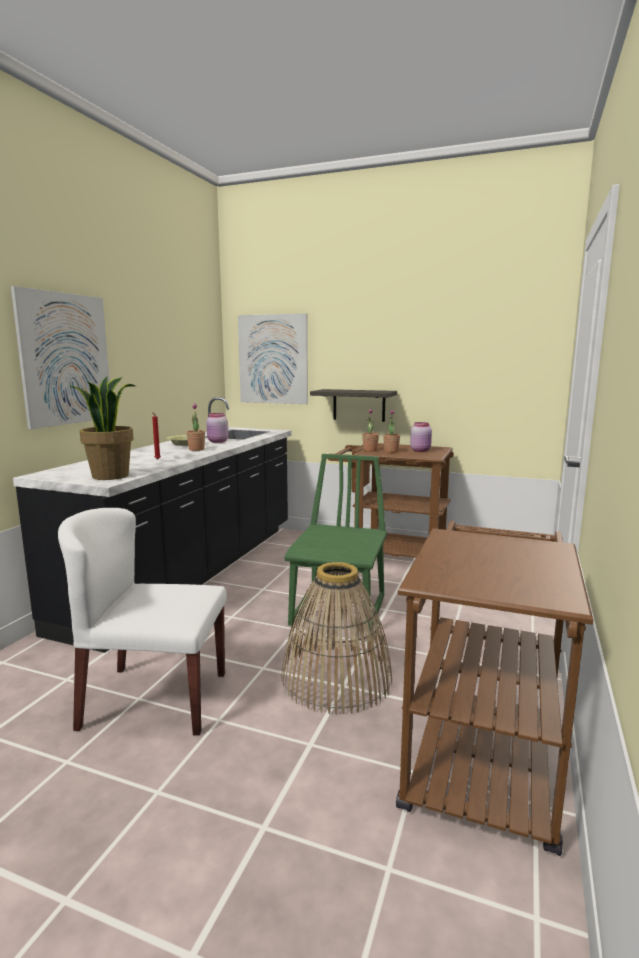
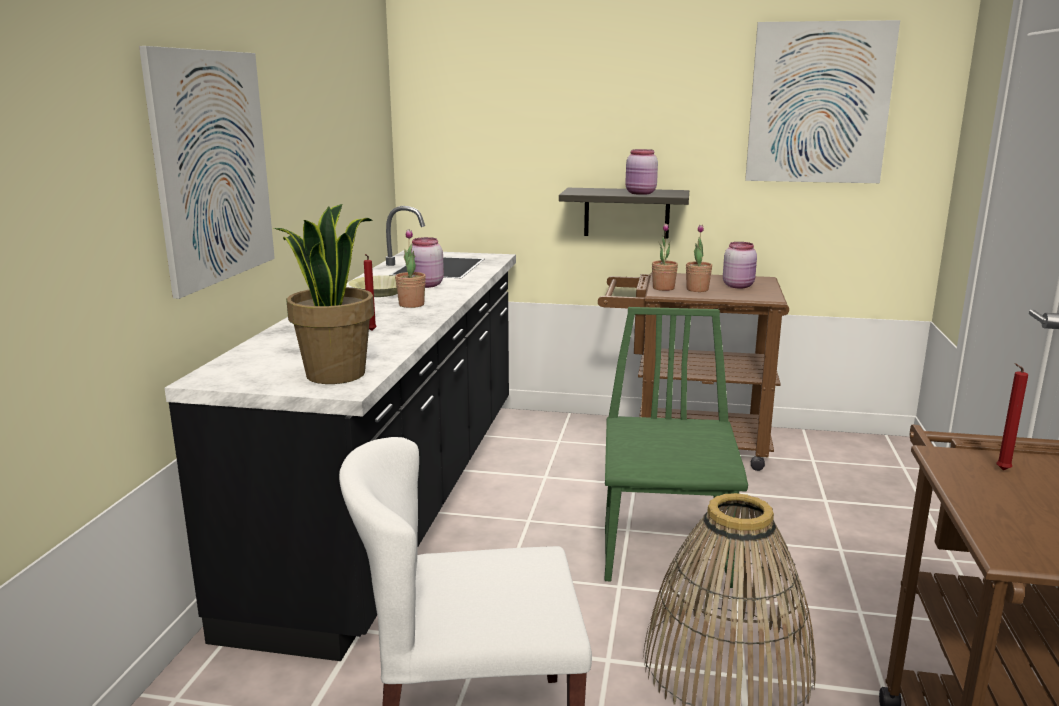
camera: 10 degrees left, 5 degrees up
picture [238,313,308,404] -> picture moved to [745,20,900,183]
none -> pink jar [625,149,658,195]
none -> red candle [996,363,1028,470]

